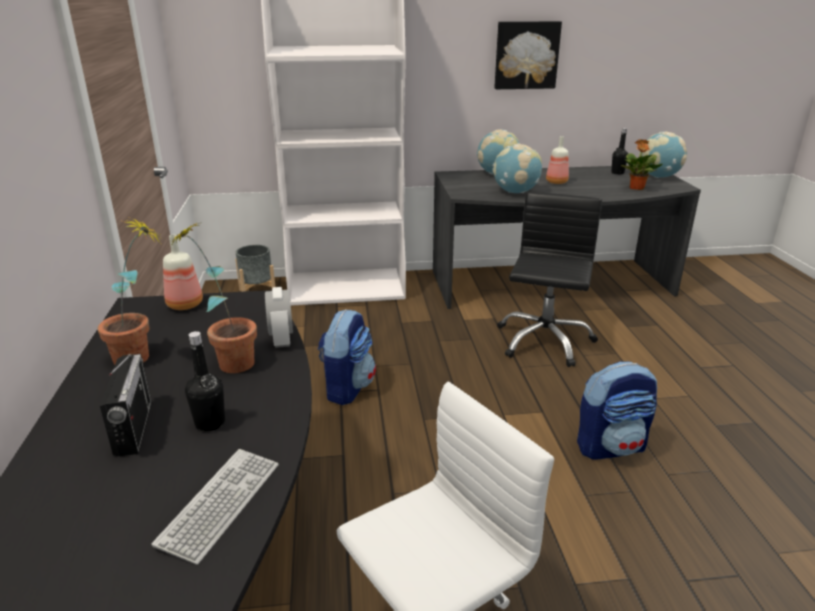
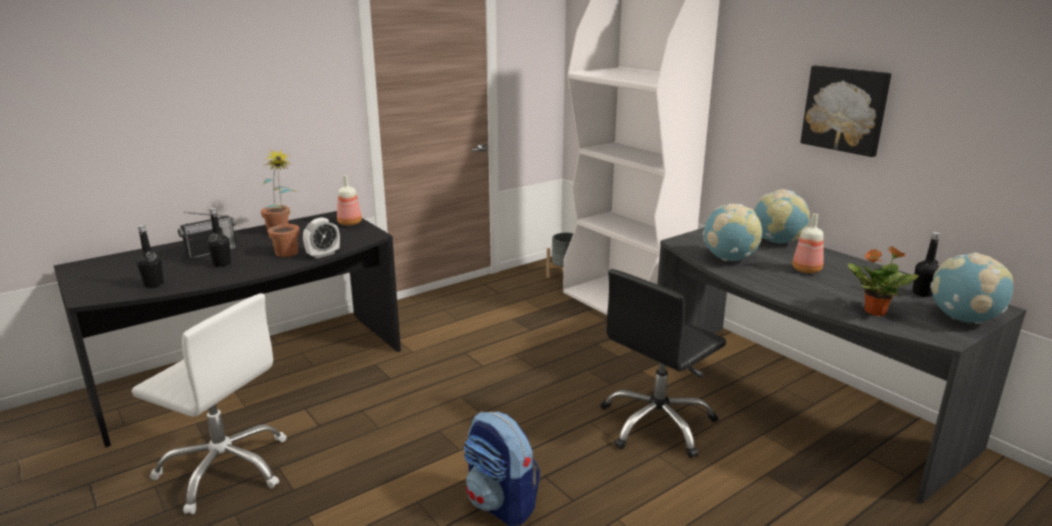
camera: 60 degrees right, 5 degrees down
keyboard [151,449,279,565] -> black bottle [137,225,164,288]
backpack [318,309,376,405] -> none
black office chair [497,192,602,367] -> black office chair turned 150 degrees clockwise [601,269,726,458]

